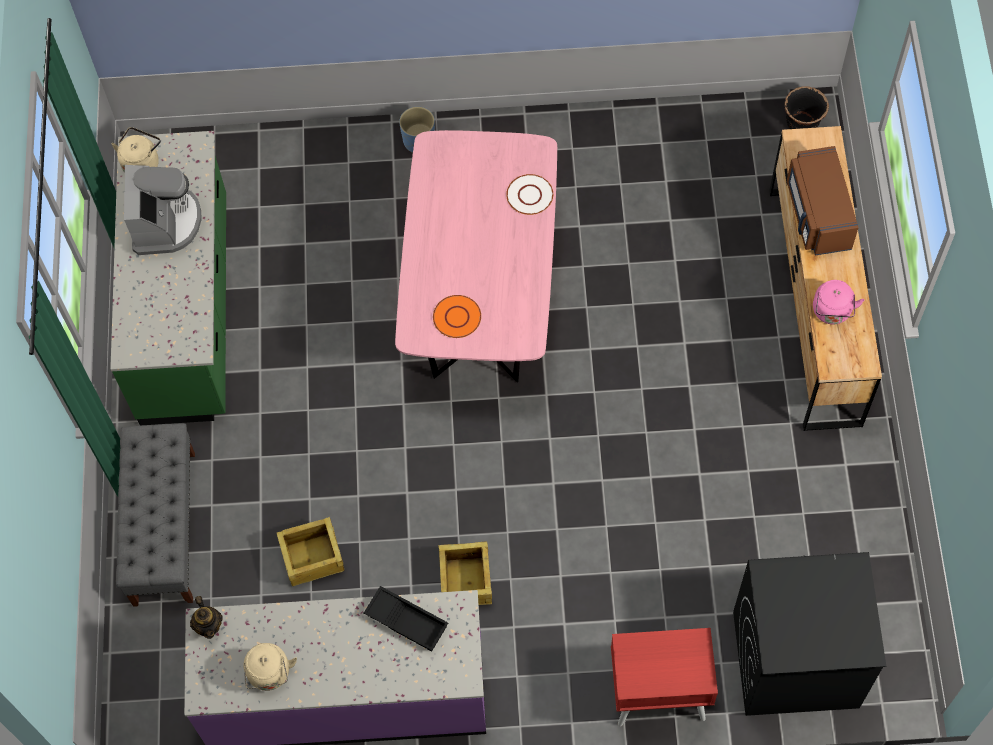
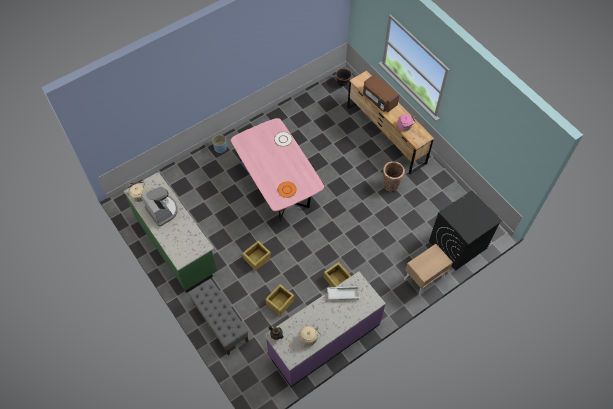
camera: 35 degrees left, 5 degrees down
black tray [364,586,448,651] -> white tray [327,286,360,300]
red nightstand [611,628,718,726] -> beige nightstand [404,244,453,297]
none -> crate [242,240,271,271]
none -> basket [383,161,405,192]

